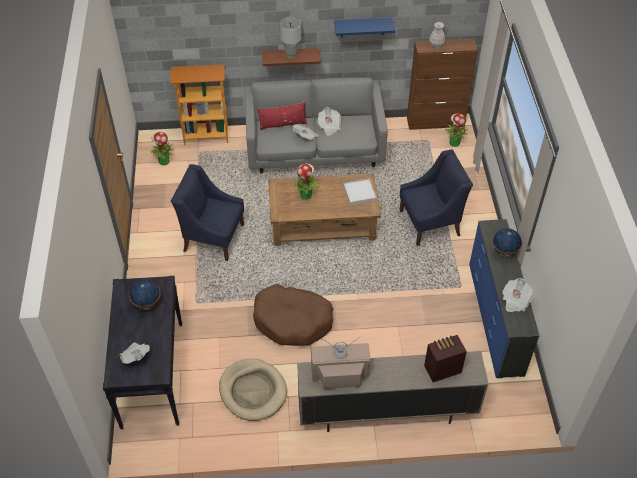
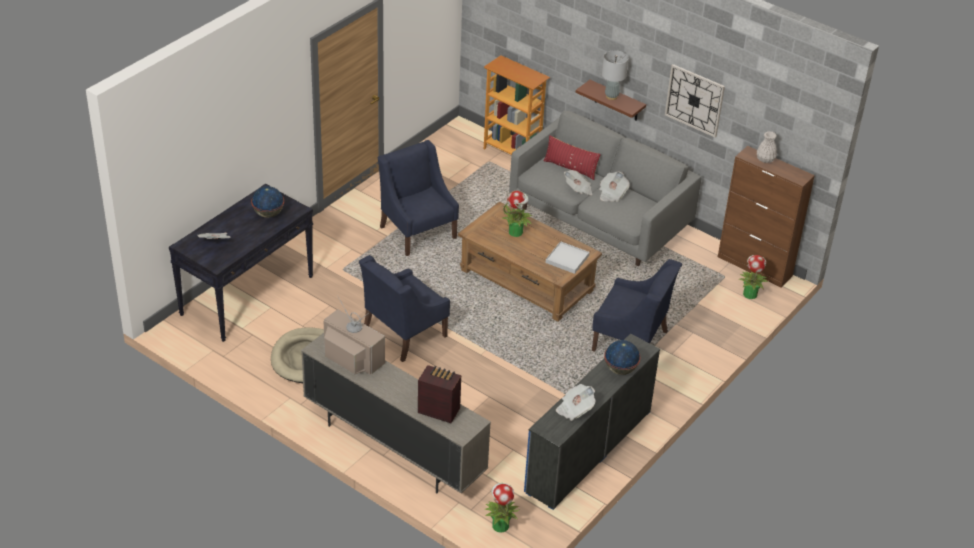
camera: 40 degrees right, 10 degrees down
potted plant [150,132,174,166] -> potted plant moved to [484,483,520,533]
brown dog bed [253,284,333,346] -> blue armchair [359,255,450,362]
blue shelf [334,18,395,36] -> wall clock [665,64,725,137]

